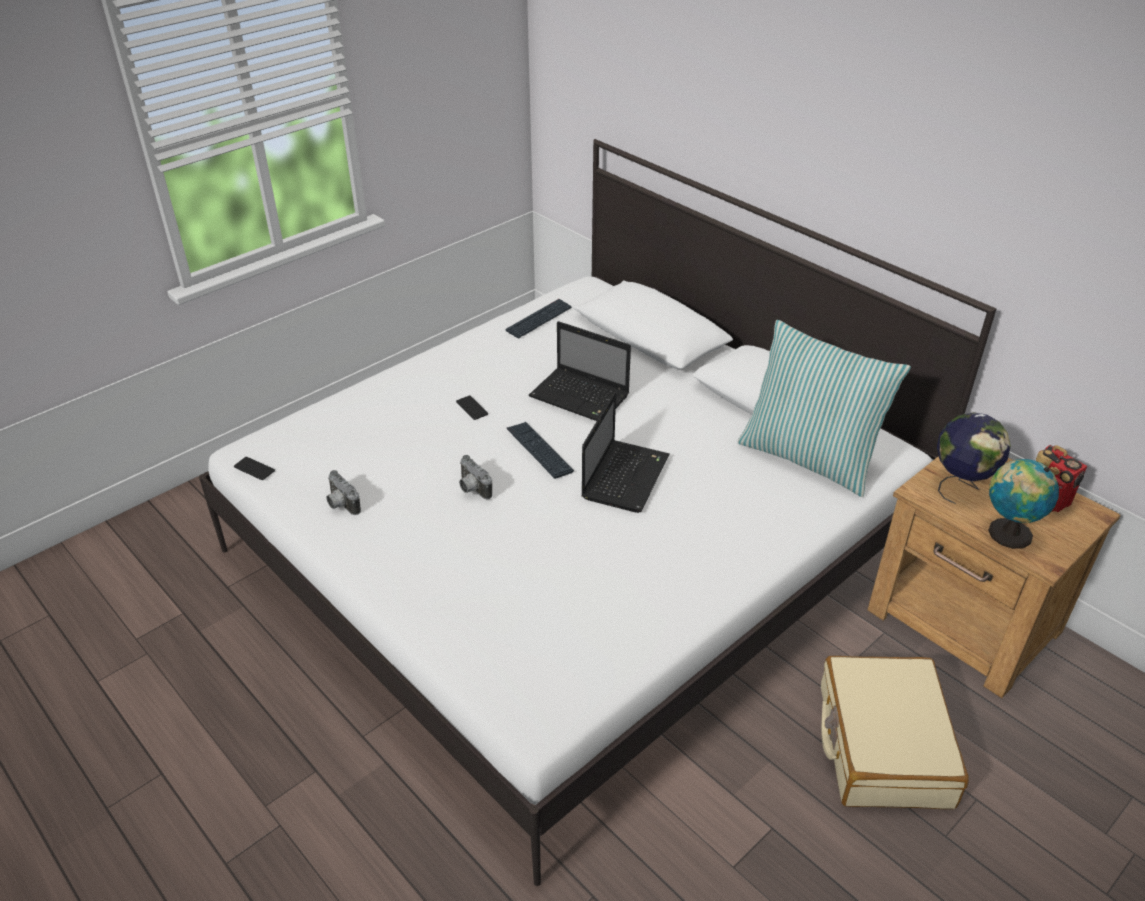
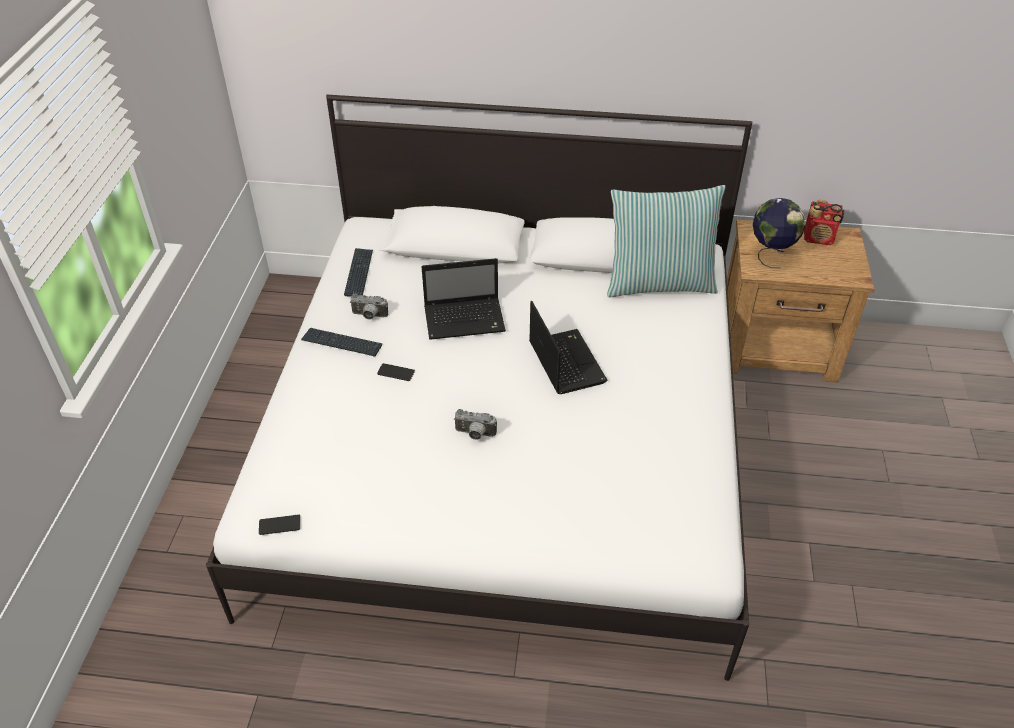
camera: 40 degrees left, 5 degrees up
camera [326,470,361,515] -> camera moved to [350,293,388,320]
keyboard [507,422,574,479] -> keyboard moved to [301,328,382,357]
beige suitcase [821,656,969,809] -> none
globe [988,459,1059,549] -> none

